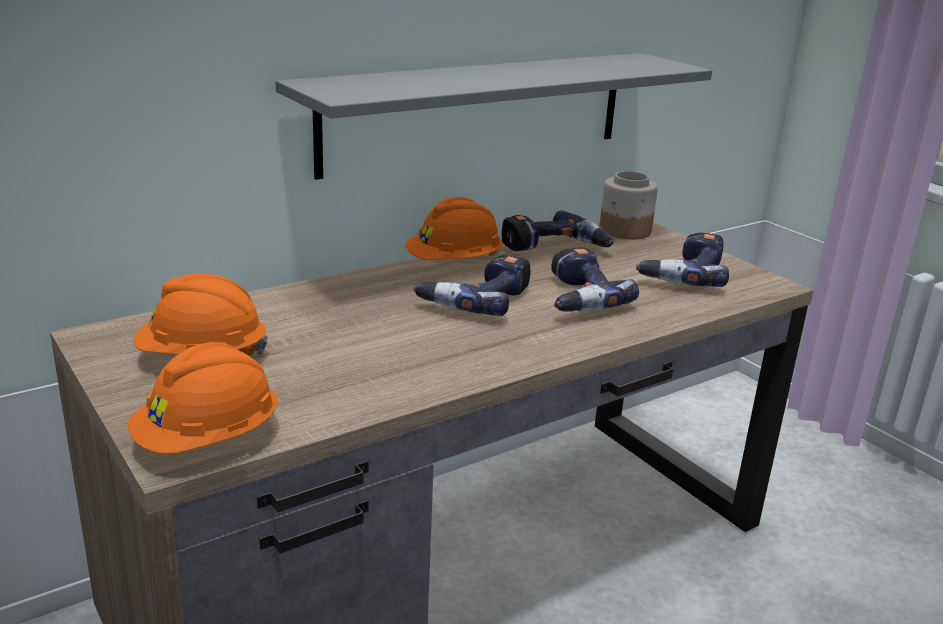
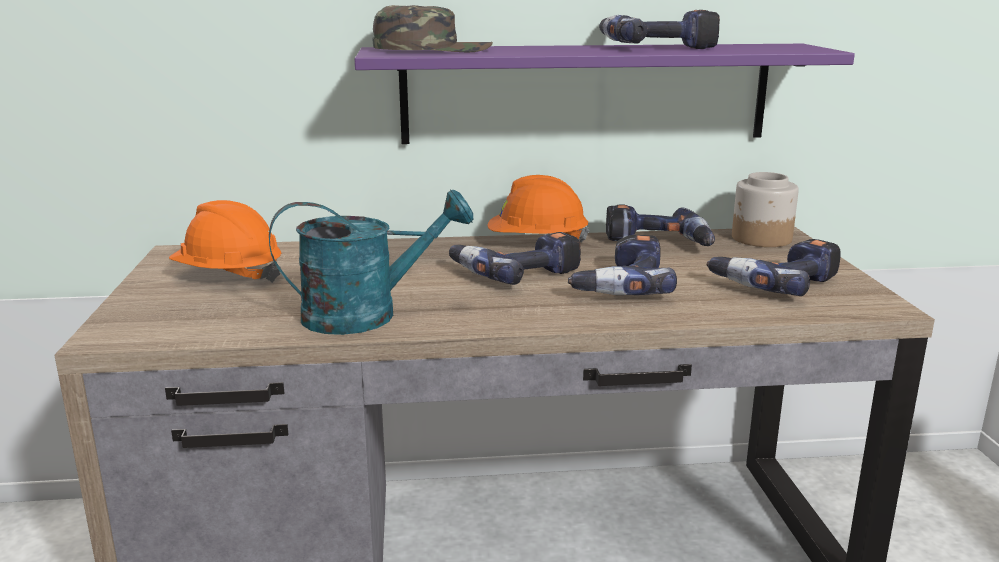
camera: 30 degrees right, 5 degrees down
orange hard hat [128,342,278,454] -> none
grey shelf [276,53,712,180] -> purple shelf [354,44,855,144]
none -> turquoise watering can [269,189,473,335]
none -> green cap [373,5,493,53]
none -> power drill [599,10,720,49]

